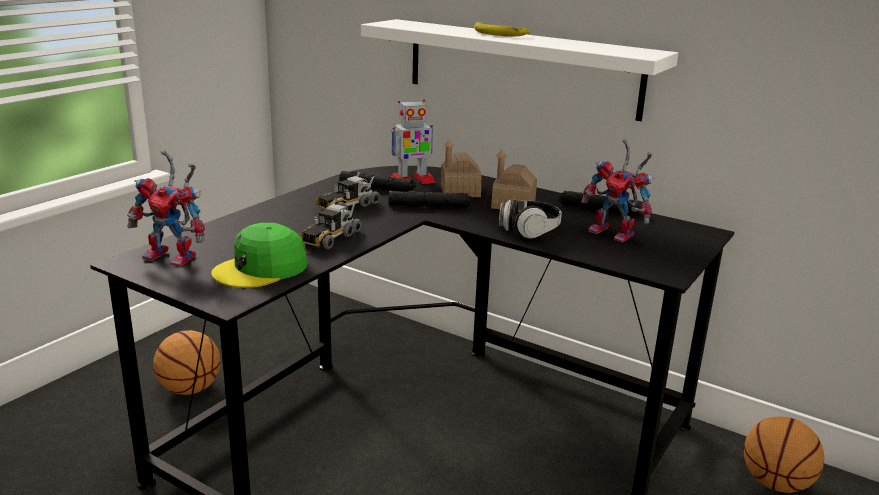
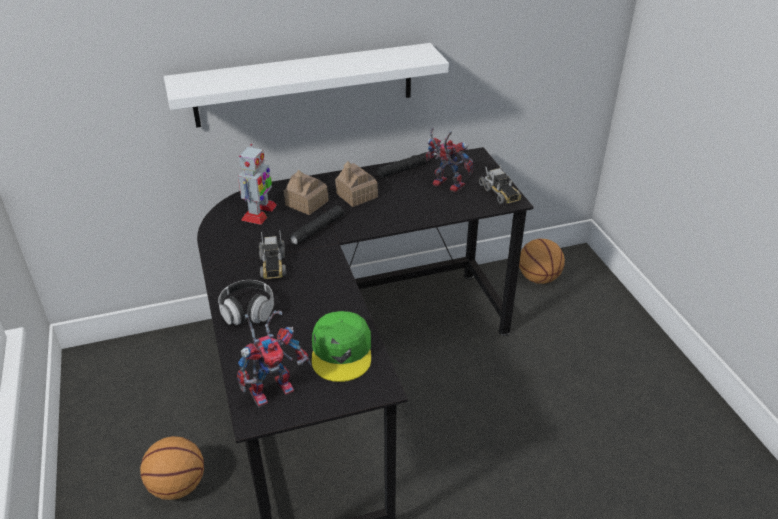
camera: 50 degrees left, 15 degrees up
toy truck [299,198,362,249] -> toy truck moved to [479,163,521,204]
black flashlight [339,171,416,192] -> none
banana [474,22,530,36] -> none
headphones [499,200,562,238] -> headphones moved to [218,280,274,325]
toy robot [581,138,655,242] -> toy robot turned 135 degrees counterclockwise [426,127,474,193]

